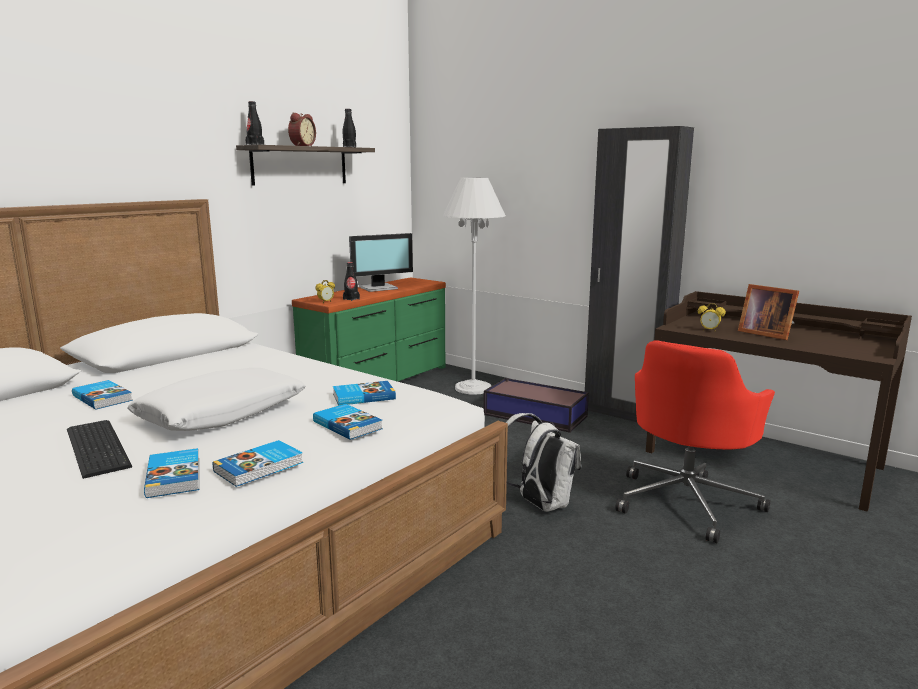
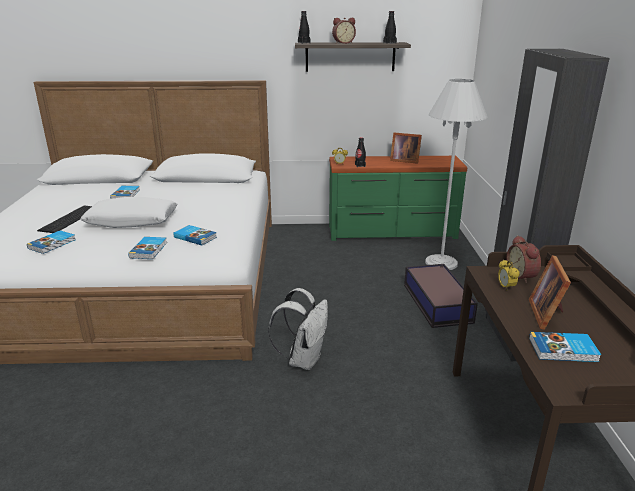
camera: 50 degrees right, 10 degrees up
book [213,440,303,487] -> book moved to [529,332,601,362]
monitor [349,233,413,292] -> picture frame [390,132,422,164]
red office chair [615,340,775,543] -> none
none -> alarm clock [506,235,541,283]

